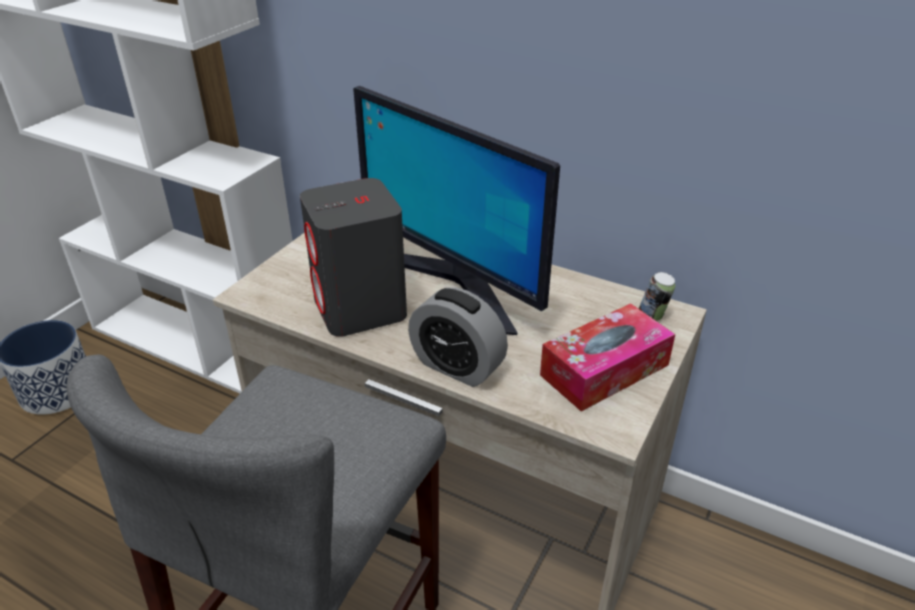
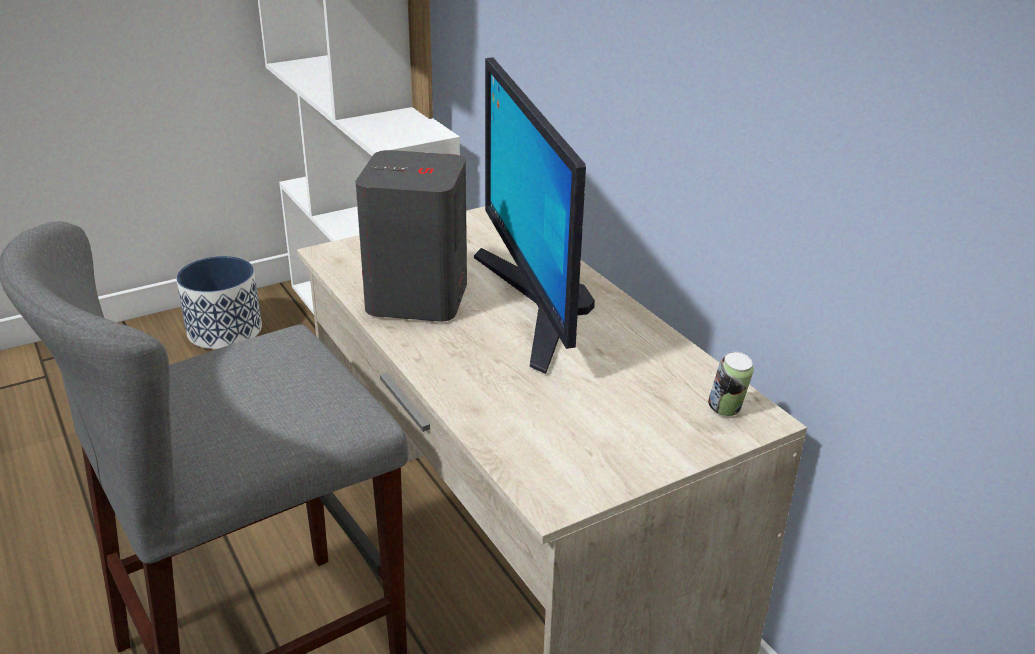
camera: 30 degrees right, 5 degrees down
alarm clock [408,288,508,387] -> none
tissue box [540,303,675,412] -> none

